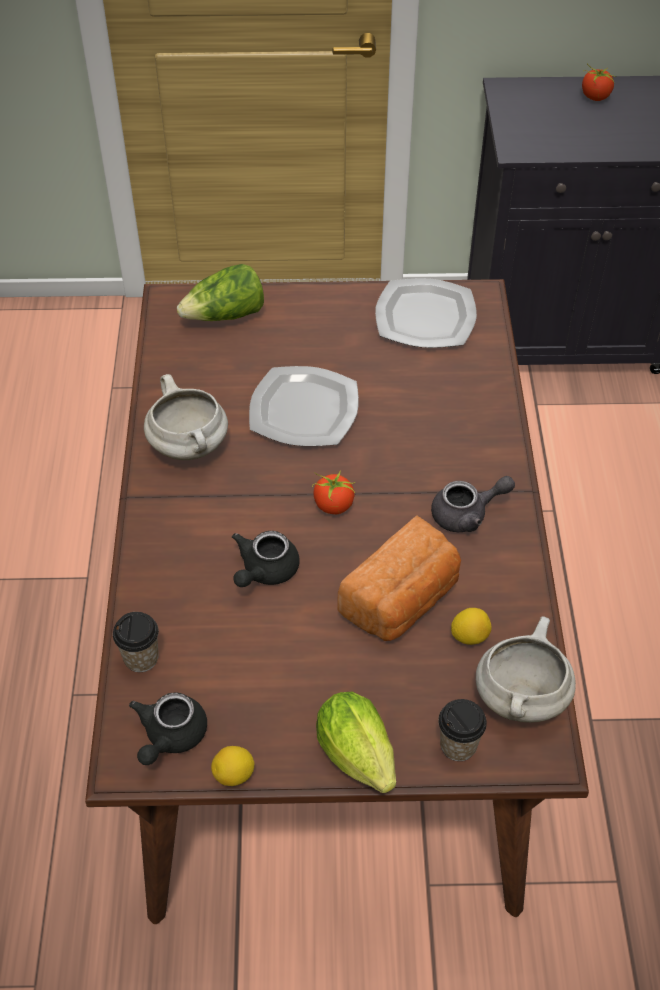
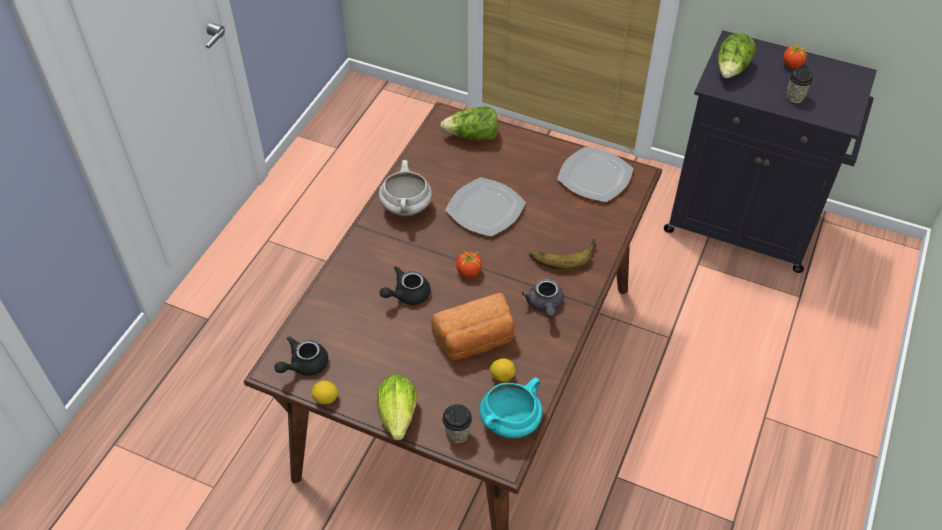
camera: 25 degrees right, 0 degrees up
cup [113,612,159,672] -> cup moved to [786,68,813,103]
grey teapot [431,476,515,532] -> grey teapot turned 75 degrees clockwise [522,279,564,318]
white cooking pot [476,616,576,722] -> turquoise cooking pot [480,377,542,438]
none -> banana [529,238,596,270]
none -> lettuce [717,33,756,78]

